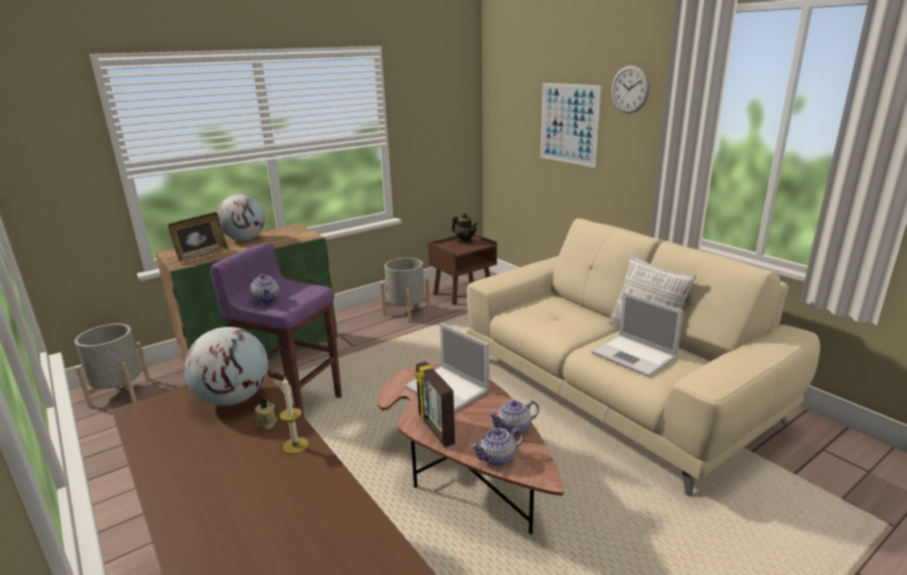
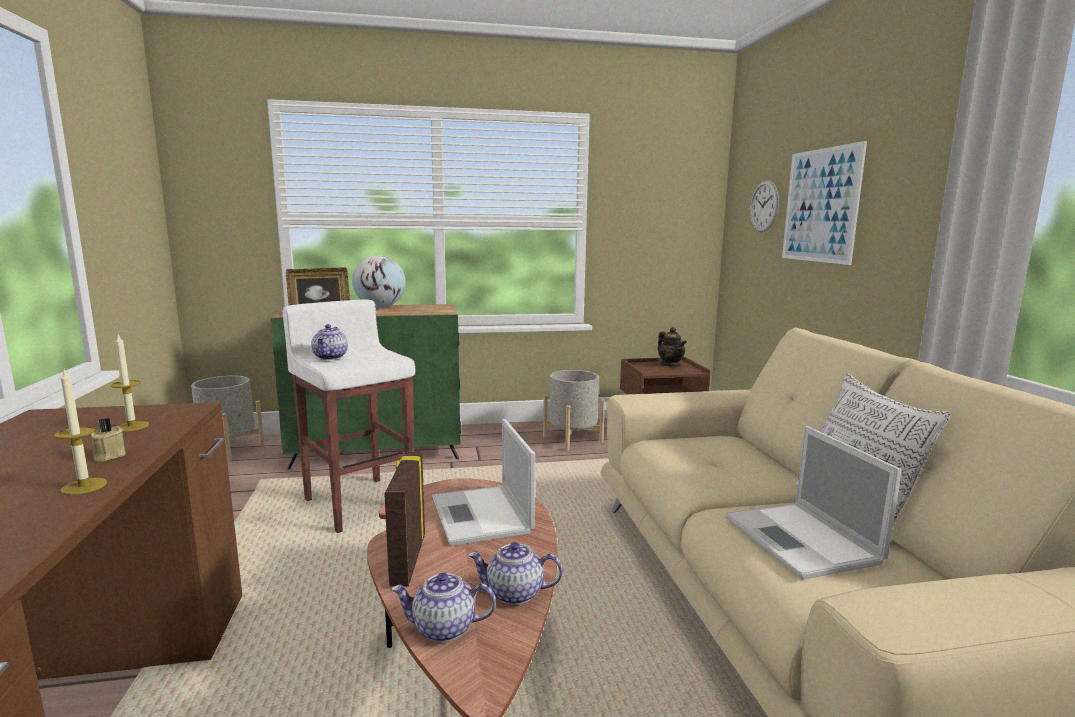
camera: 25 degrees right, 10 degrees down
globe [184,327,268,406] -> candle [111,334,149,432]
purple stool [209,242,342,417] -> white stool [282,299,415,533]
wall clock [611,65,650,113] -> wall clock moved to [750,180,779,232]

